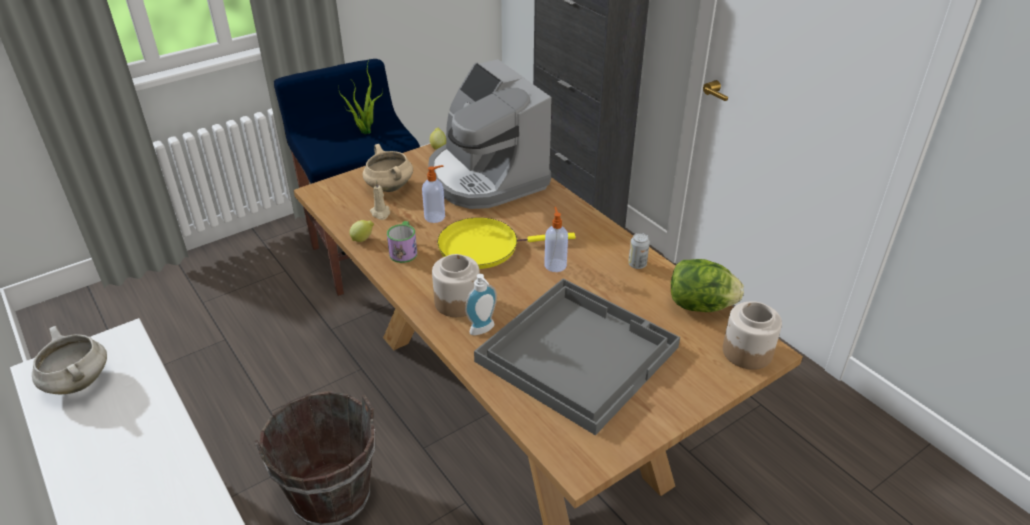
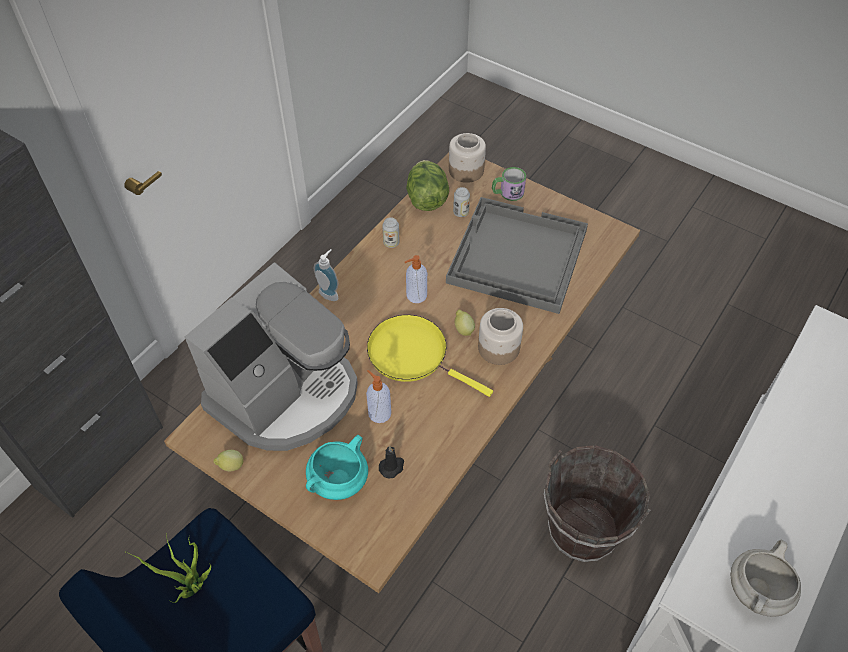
camera: 110 degrees left, 15 degrees up
lemon [349,220,374,242] -> lemon moved to [455,309,475,336]
beige cooking pot [363,144,413,192] -> turquoise cooking pot [306,435,368,500]
beige candle [370,180,390,220] -> black candle [379,446,404,478]
mug [387,221,417,263] -> mug moved to [492,167,526,201]
yellow frying pan [437,217,576,269] -> yellow frying pan turned 150 degrees clockwise [367,315,493,397]
soap dispenser [465,274,497,335] -> soap dispenser moved to [314,249,339,301]
none -> can [453,187,470,217]

